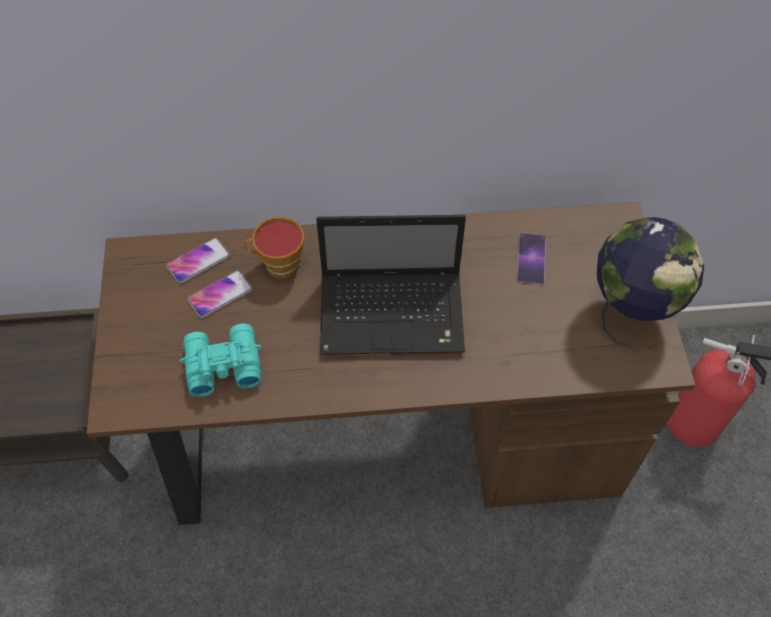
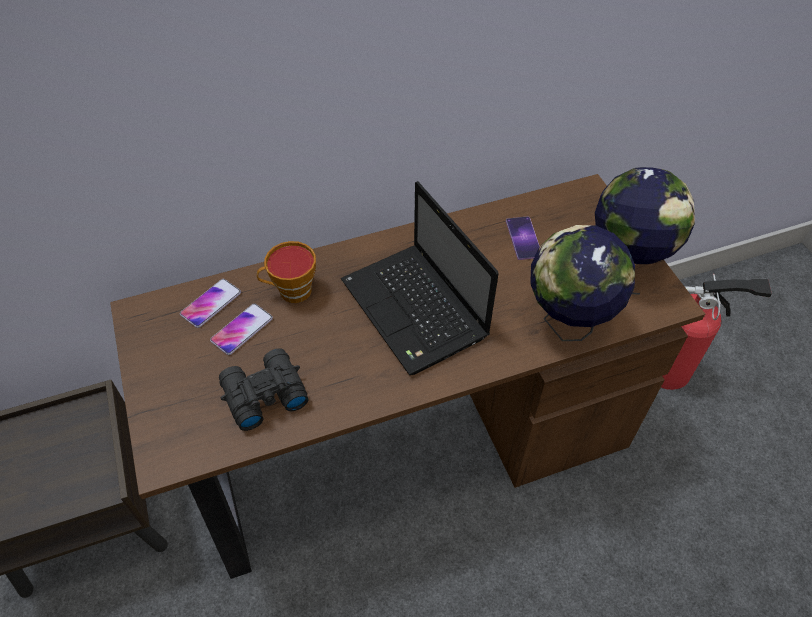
camera: 15 degrees left, 5 degrees down
turquoise binoculars [180,323,261,397] -> black binoculars [219,348,309,431]
laptop [316,215,466,355] -> laptop turned 75 degrees clockwise [341,181,499,376]
none -> globe [530,225,635,341]

